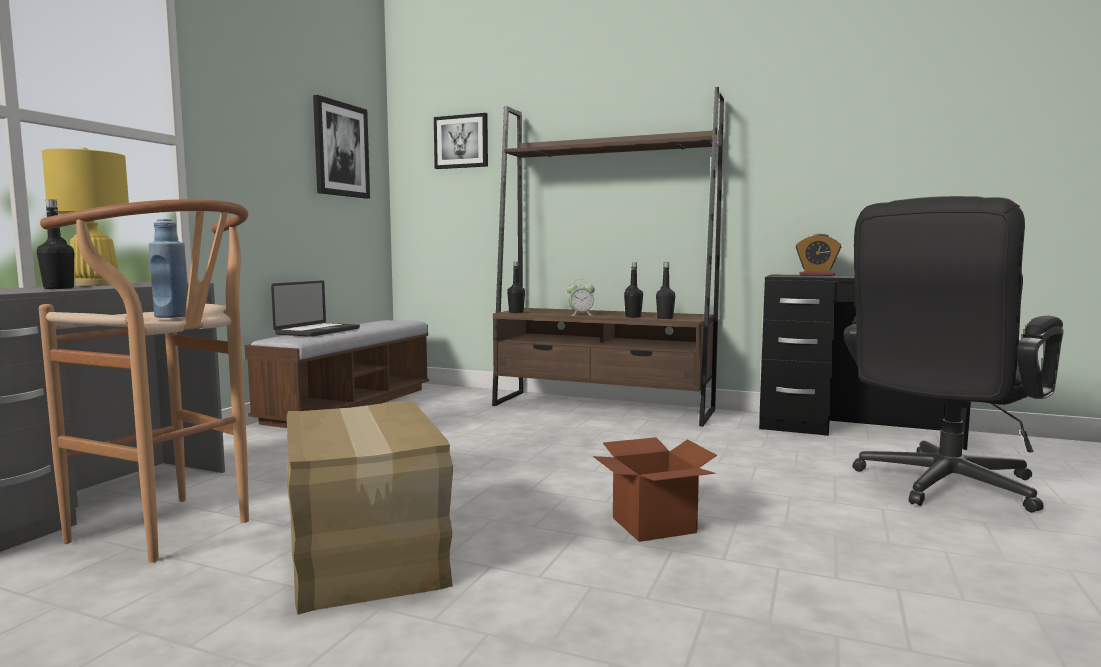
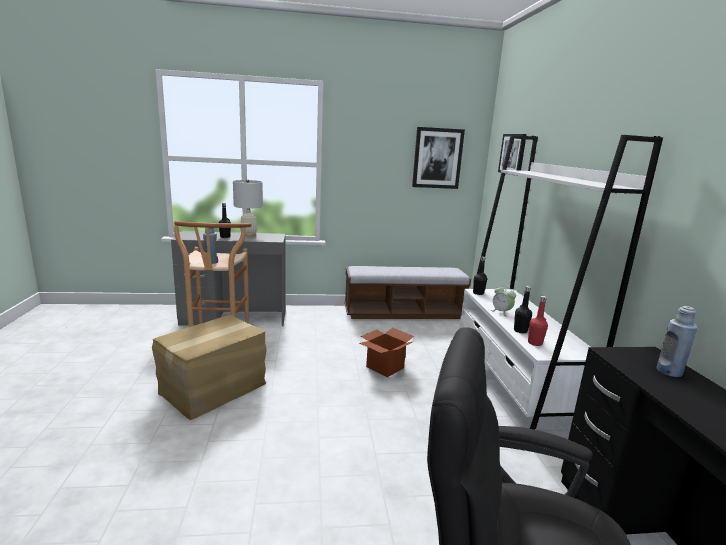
camera: 60 degrees right, 10 degrees up
yellow table lamp [42,147,129,286] -> white table lamp [233,179,263,237]
laptop [271,280,360,337] -> none
brown bookcase [492,87,725,426] -> white bookcase [460,135,663,430]
cardboard box [593,437,717,542] -> cardboard box moved to [360,328,414,377]
black bottle [656,262,675,319] -> red bottle [528,296,548,346]
alarm clock [796,234,841,276] -> blue bottle [657,306,697,377]

